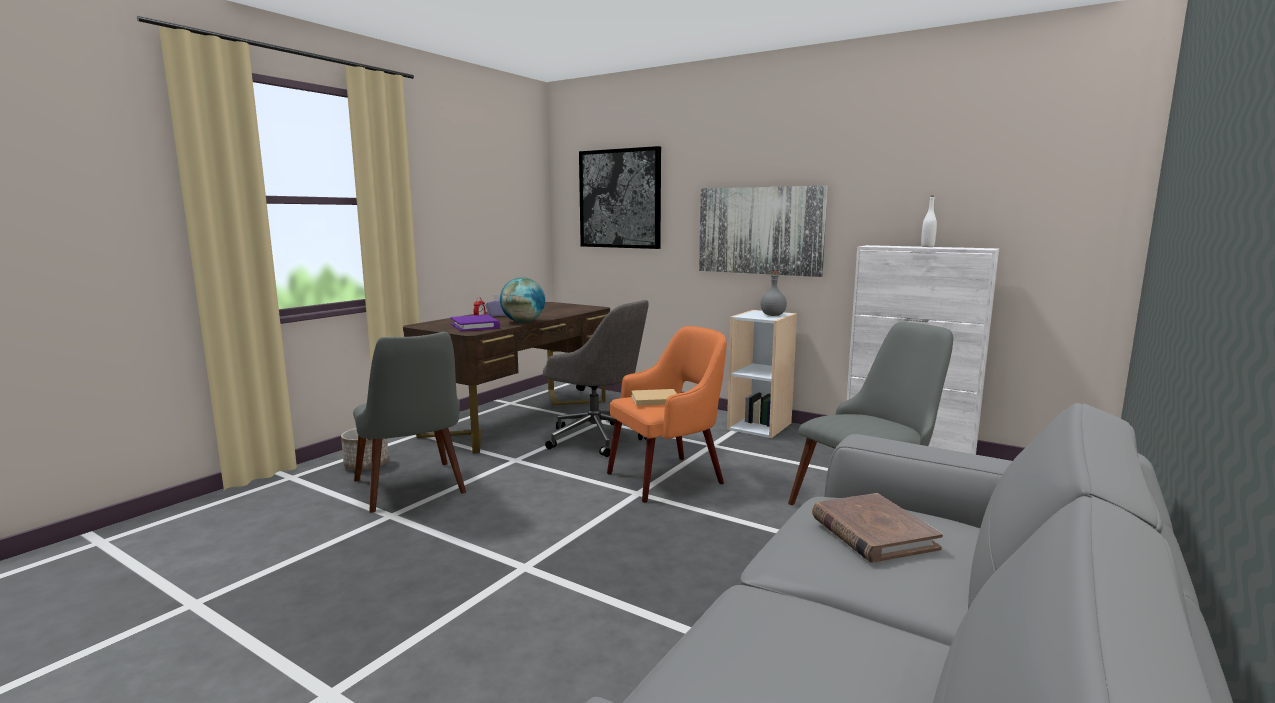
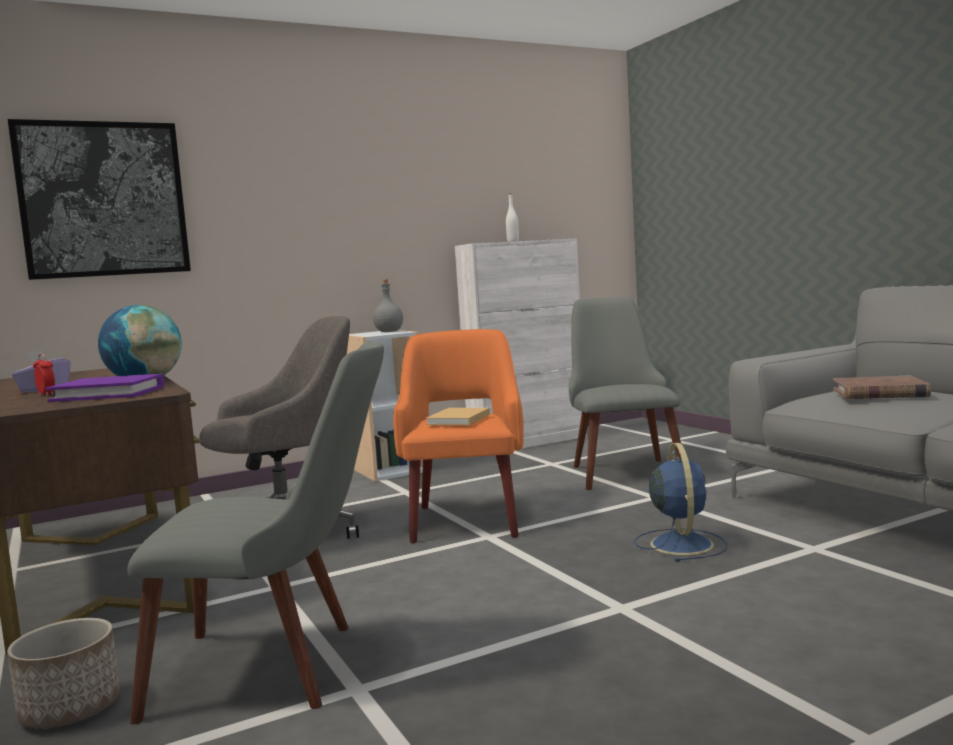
camera: 60 degrees left, 5 degrees down
picture [699,185,828,277] -> none
none -> blue fan [634,443,727,562]

